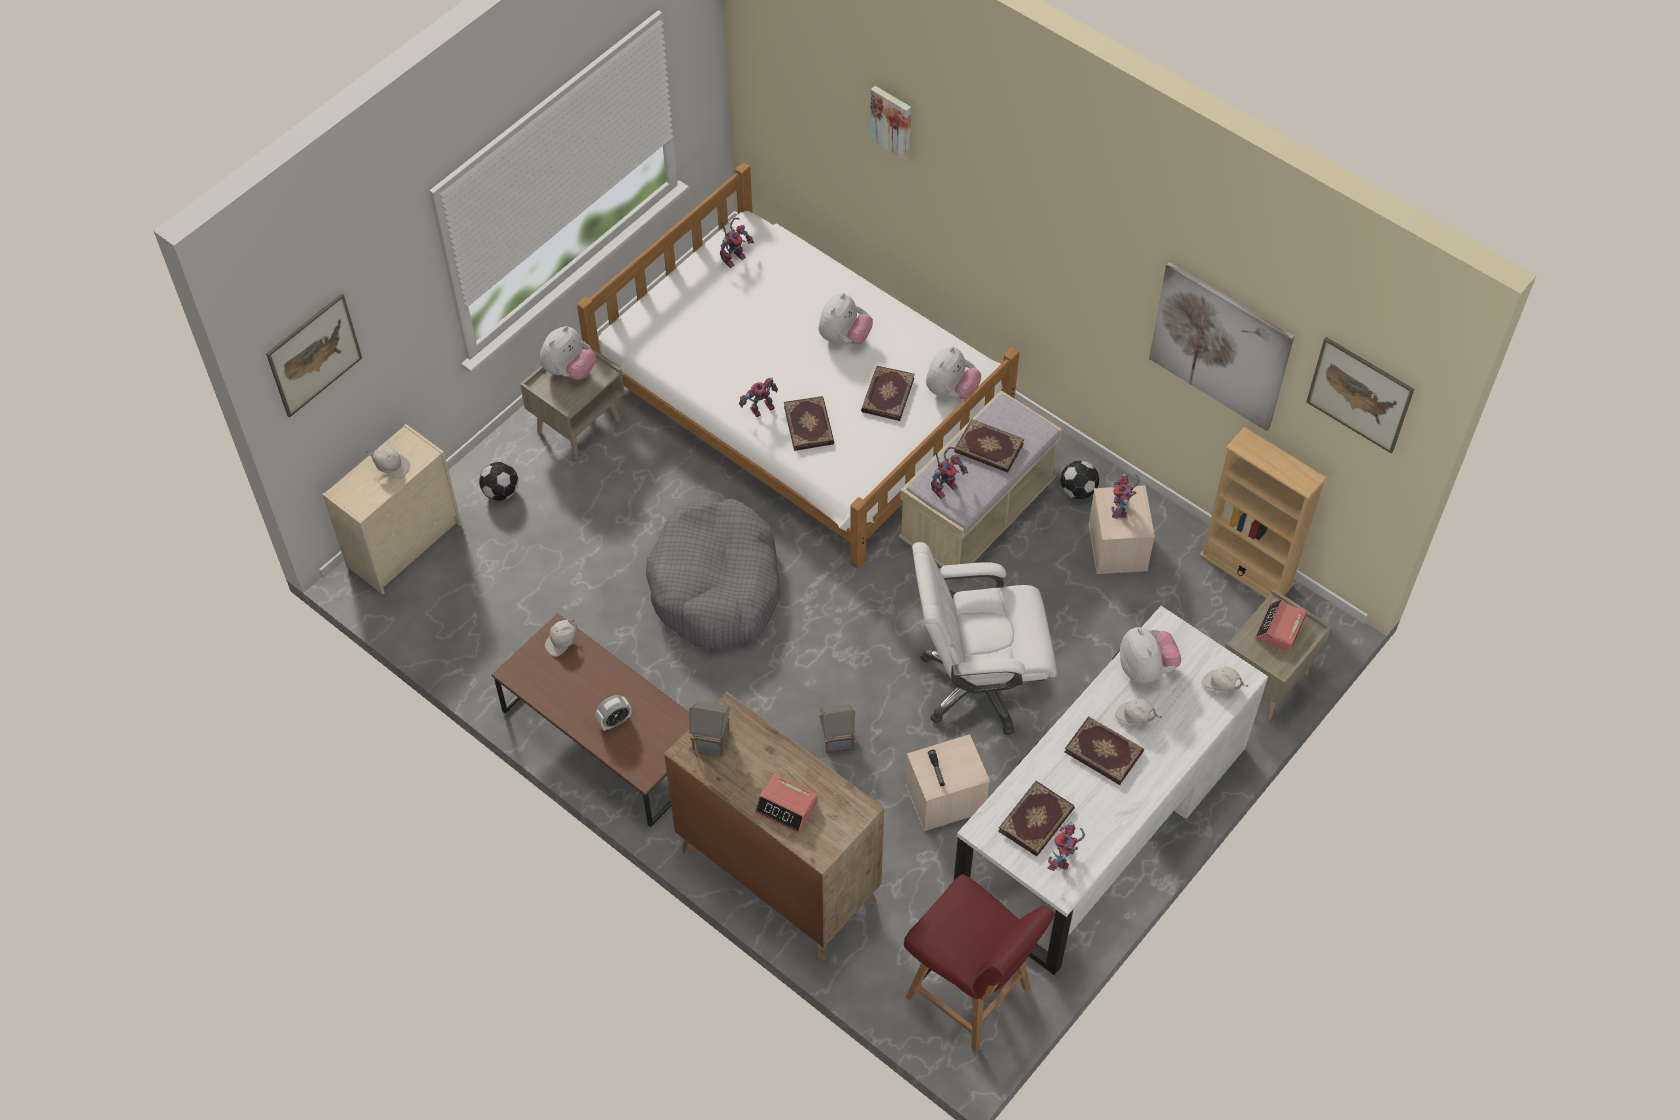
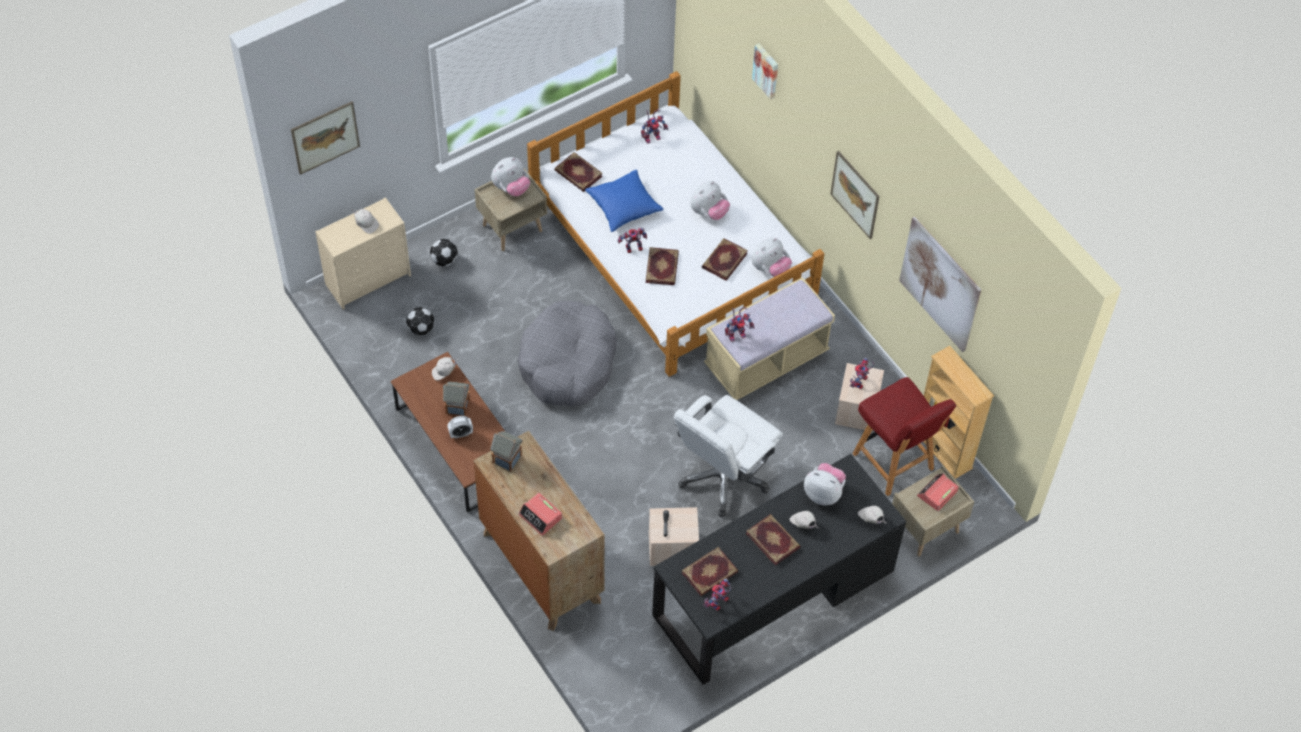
camera: 15 degrees right, 0 degrees up
toy house [819,704,856,753] -> toy house moved to [443,381,470,416]
red chair [904,874,1055,1052] -> red chair moved to [852,377,956,496]
white office chair [912,542,1057,735] -> white office chair turned 60 degrees counterclockwise [674,395,783,517]
book [954,419,1025,473] -> book moved to [554,152,603,192]
white desk [954,606,1268,975] -> black desk [652,454,906,685]
football [1060,461,1099,499] -> football moved to [406,307,435,335]
plush toy [1120,627,1181,683] -> plush toy turned 60 degrees counterclockwise [804,463,846,505]
picture [1306,337,1414,454] -> picture moved to [830,151,879,239]
none -> blue pillow [585,170,664,232]

